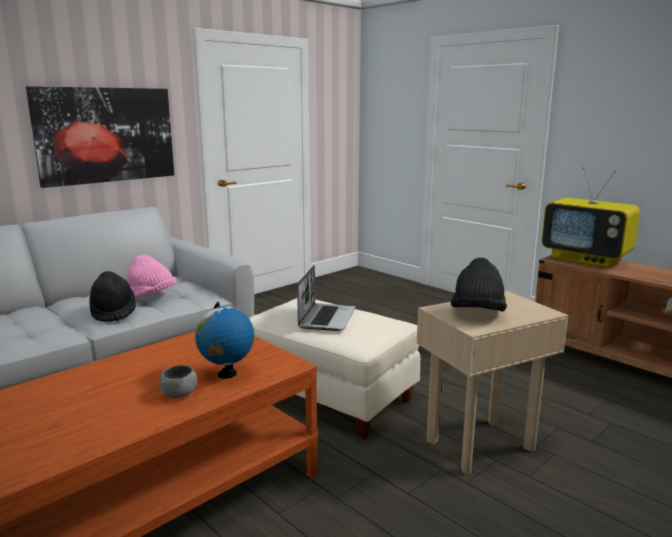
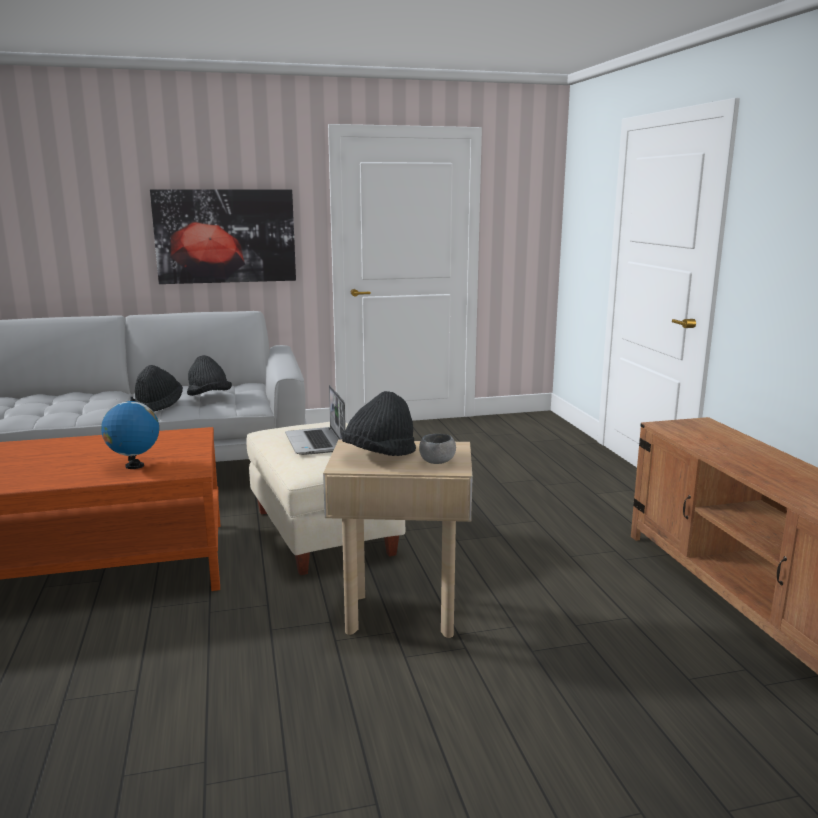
camera: 30 degrees right, 0 degrees up
pink hat [127,255,177,297] -> black hat [187,355,232,396]
grey bowl [160,365,197,398] -> grey bowl moved to [419,434,456,464]
laptop [297,265,355,331] -> laptop turned 120 degrees clockwise [285,385,346,455]
television [542,167,640,268] -> none

